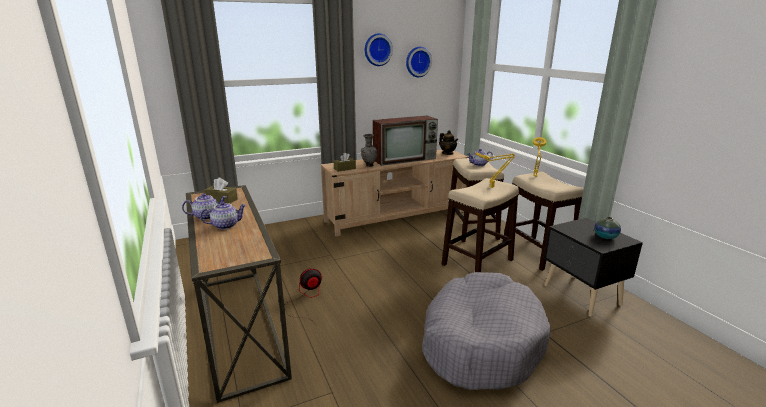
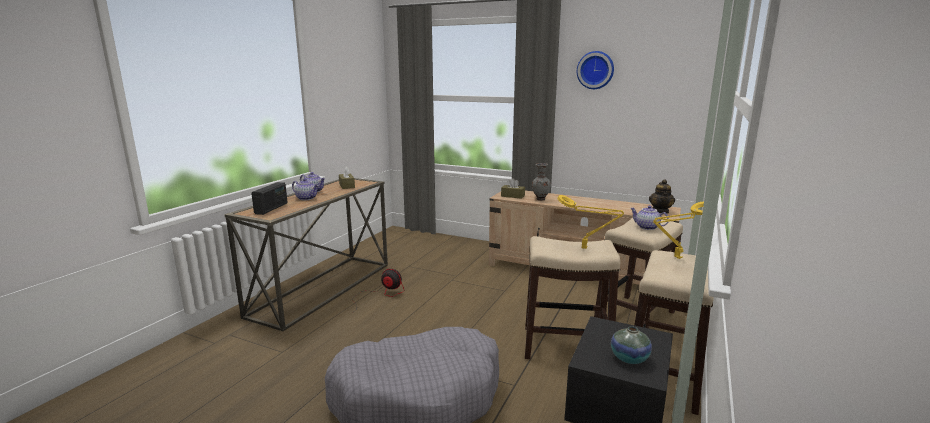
camera: 50 degrees right, 5 degrees down
television [372,116,438,166] -> none
wall clock [406,47,432,77] -> none
none -> radio [251,182,288,215]

